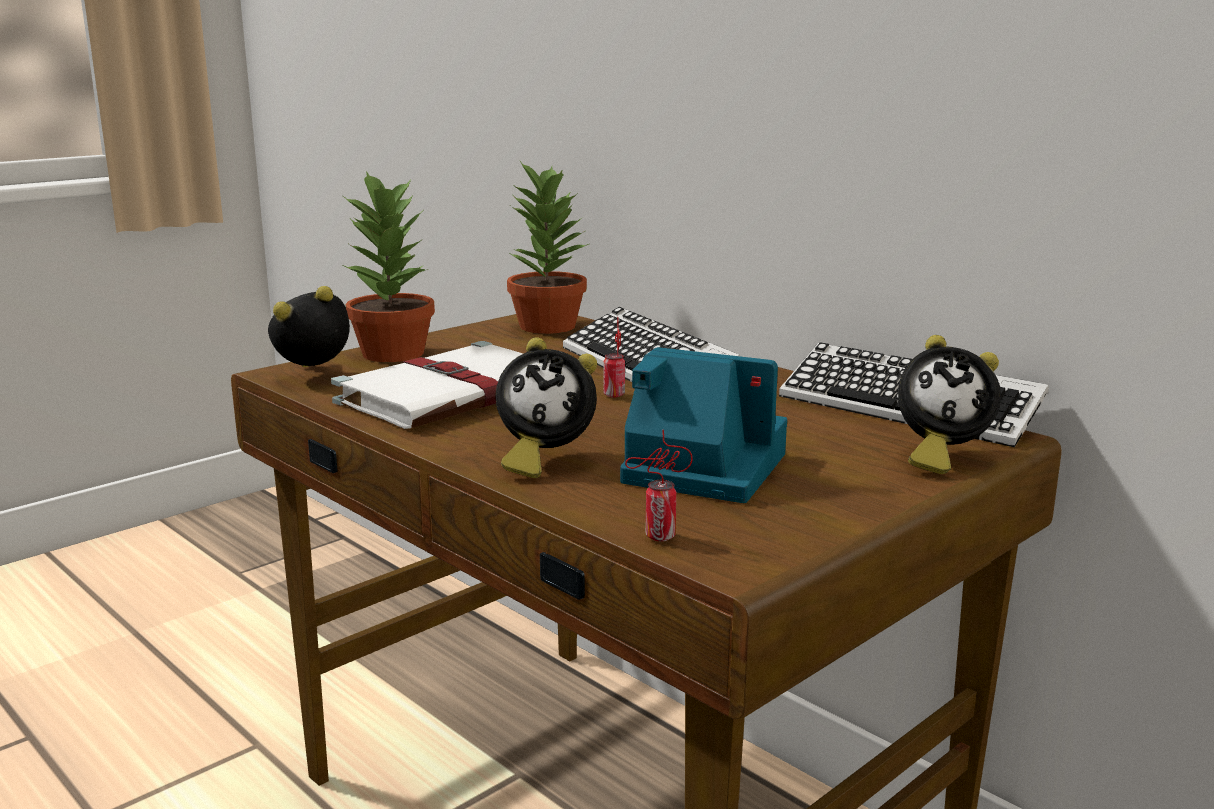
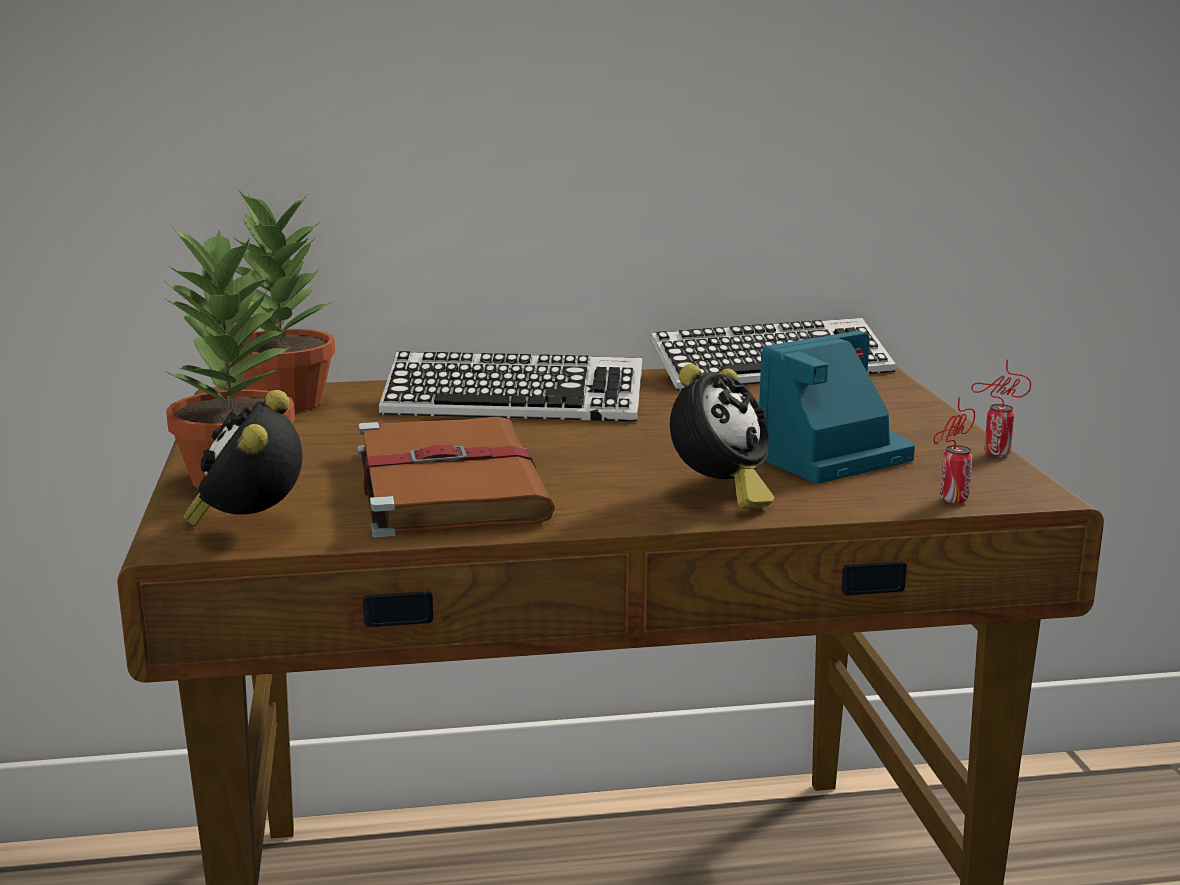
camera: 55 degrees left, 0 degrees up
white book [331,341,523,429] -> brown book [358,417,555,538]
can [603,317,625,397] -> can moved to [971,359,1031,457]
alarm clock [898,335,1001,474] -> none

